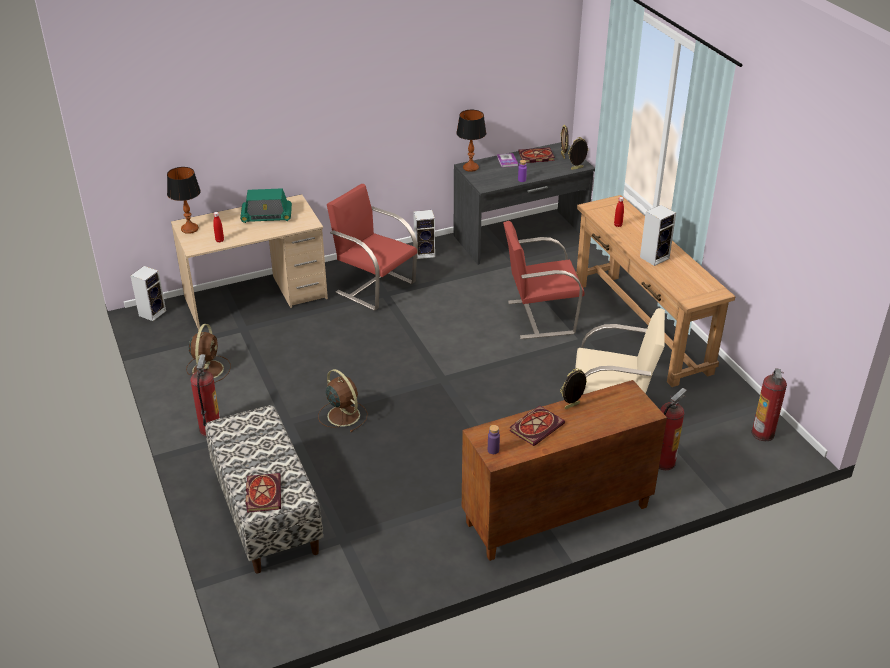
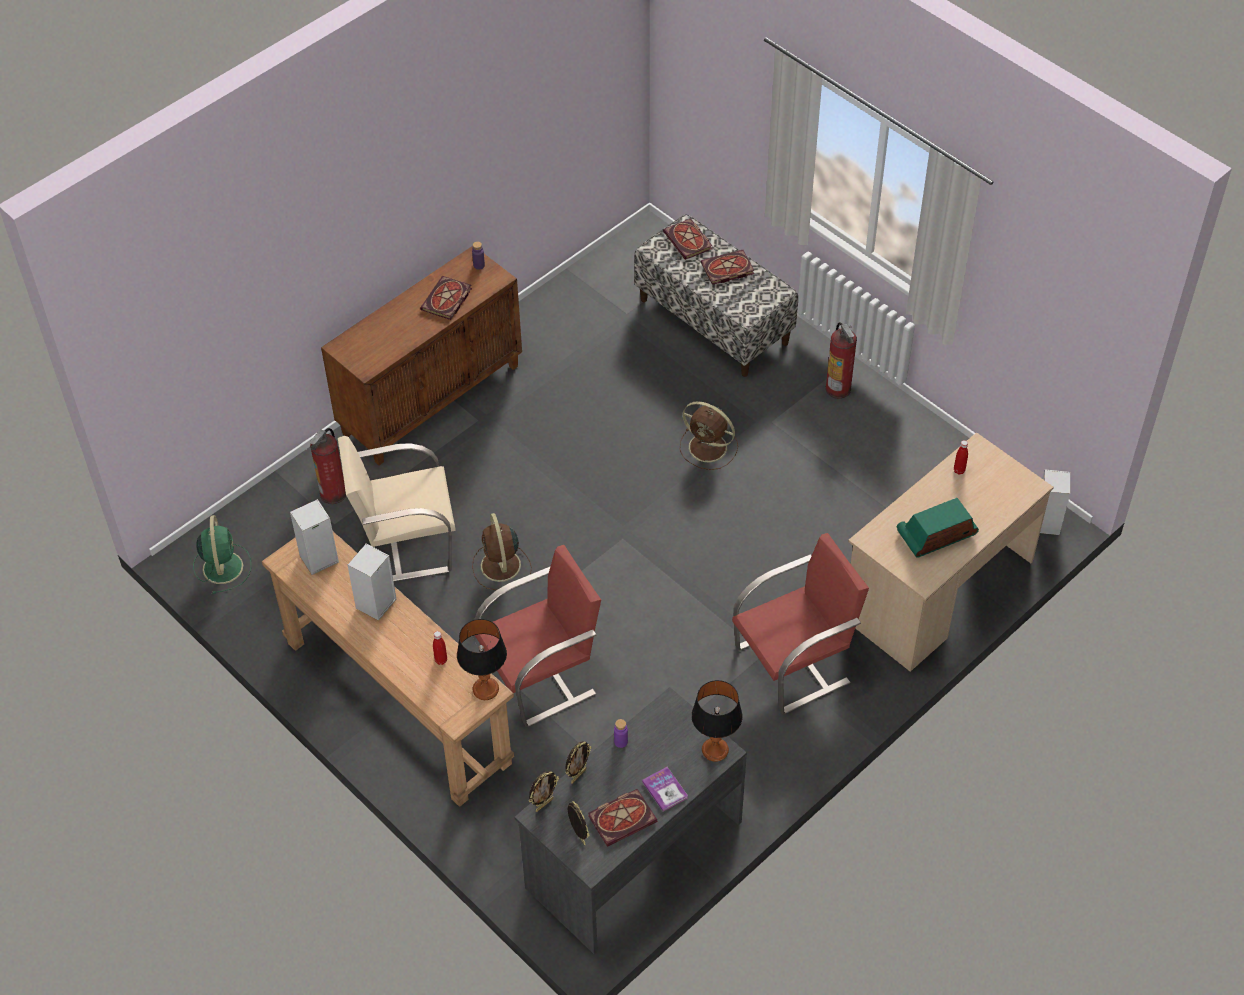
camera: 160 degrees right, 15 degrees up
table lamp [167,167,201,234] -> table lamp moved to [457,619,507,700]
brown fan [186,324,231,383] -> brown fan moved to [472,513,532,590]
red chair [327,184,417,311] -> red chair turned 45 degrees counterclockwise [732,533,869,714]
speaker [413,210,435,259] -> speaker moved to [290,499,339,575]
picture frame [560,368,587,409] -> picture frame moved to [565,741,592,784]
fire extinguisher [752,368,787,441] -> green fan [193,515,251,594]
none -> book [701,250,754,285]

